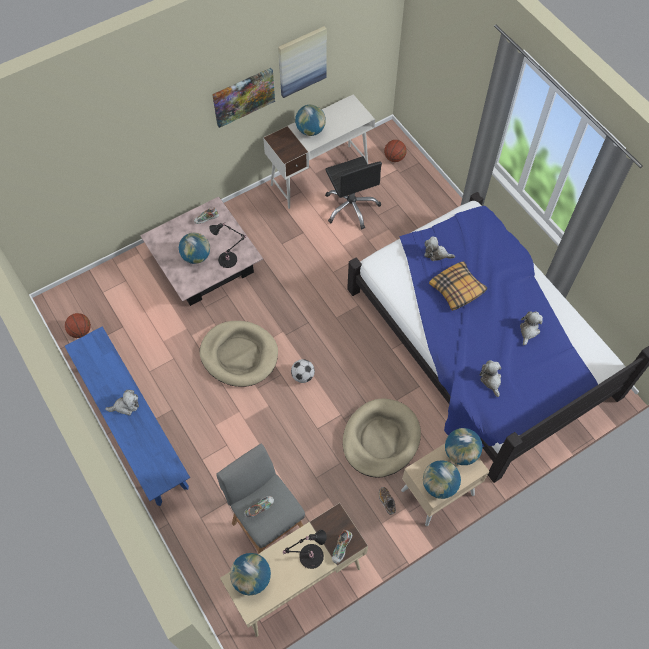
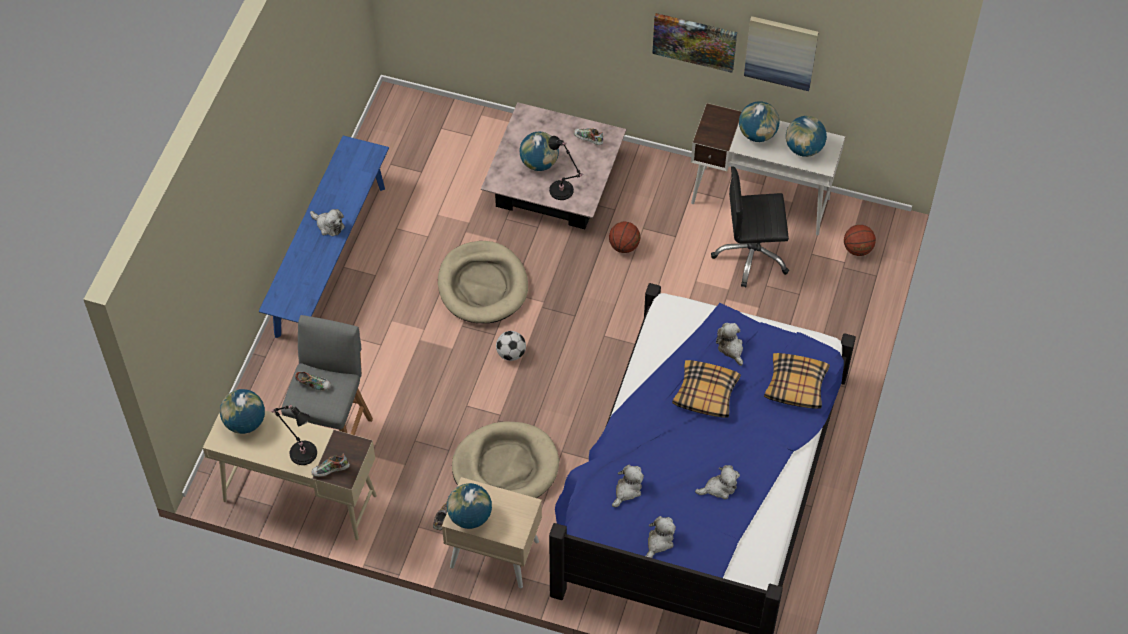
camera: 50 degrees right, 5 degrees down
basketball [65,313,91,338] -> basketball moved to [609,222,640,253]
black office chair [325,156,382,229] -> black office chair turned 60 degrees clockwise [711,166,789,287]
globe [445,428,483,465] -> globe moved to [786,116,827,157]
none -> plush toy [646,516,676,558]
none -> pillow [764,353,830,409]

